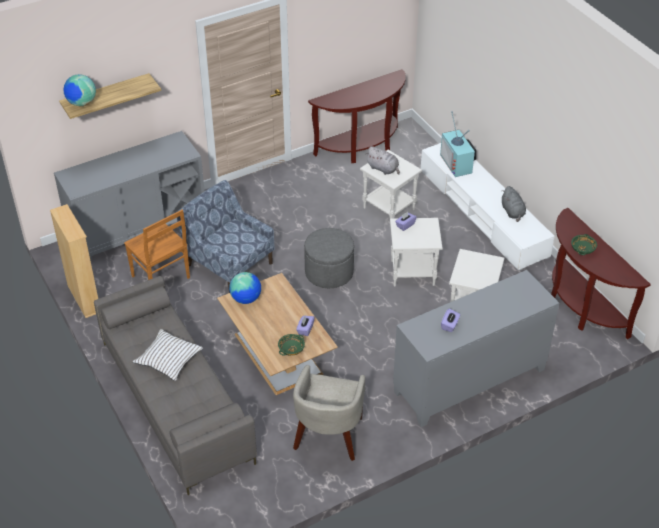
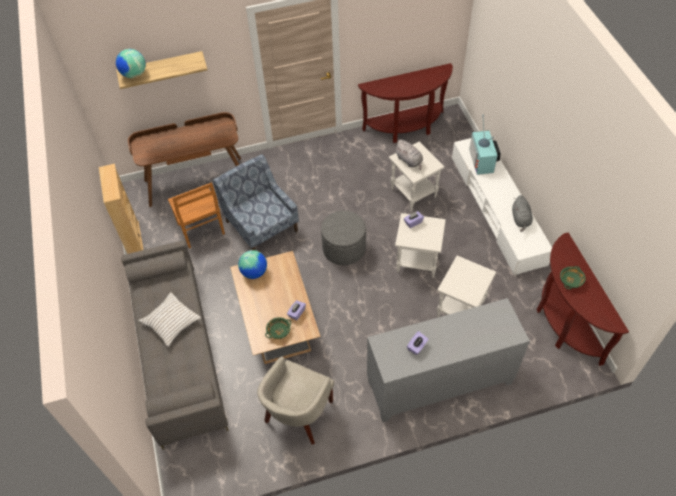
camera: 15 degrees right, 10 degrees up
grey cabinet [54,131,205,261] -> brown desk [128,112,241,207]

